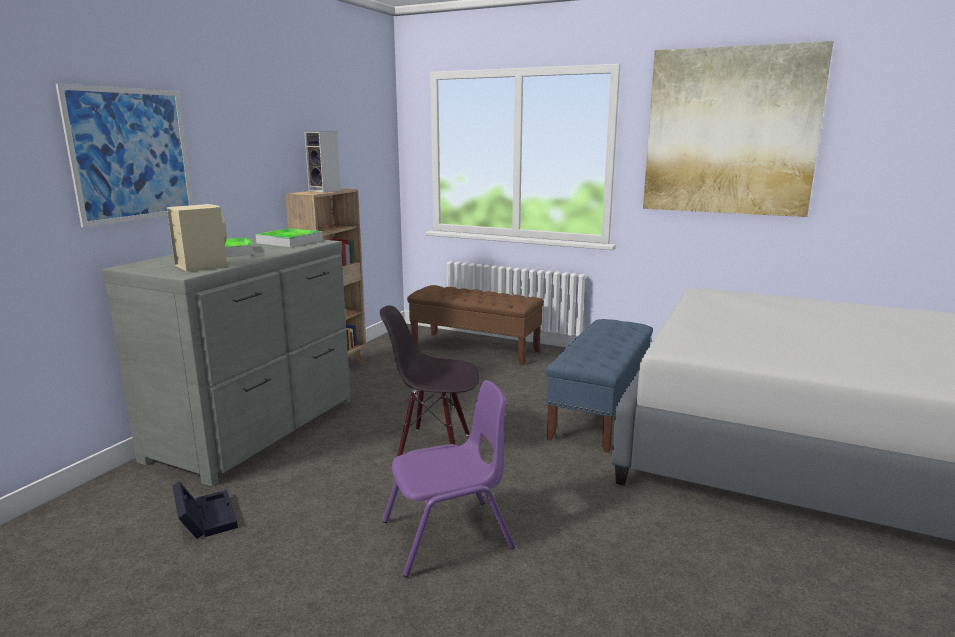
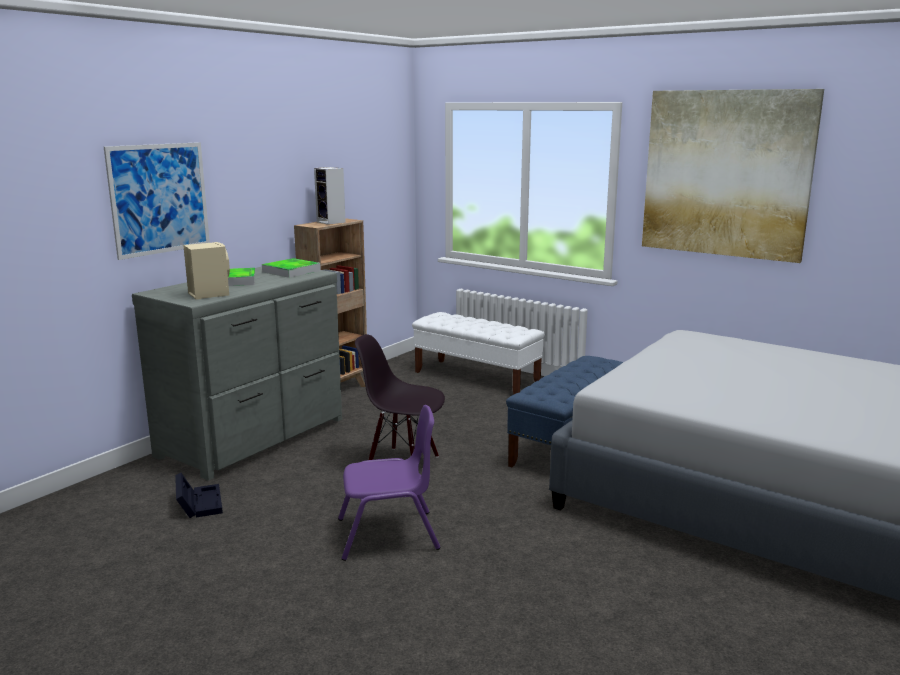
camera: 10 degrees right, 0 degrees up
brown bench [407,285,544,366] -> white bench [412,312,545,394]

